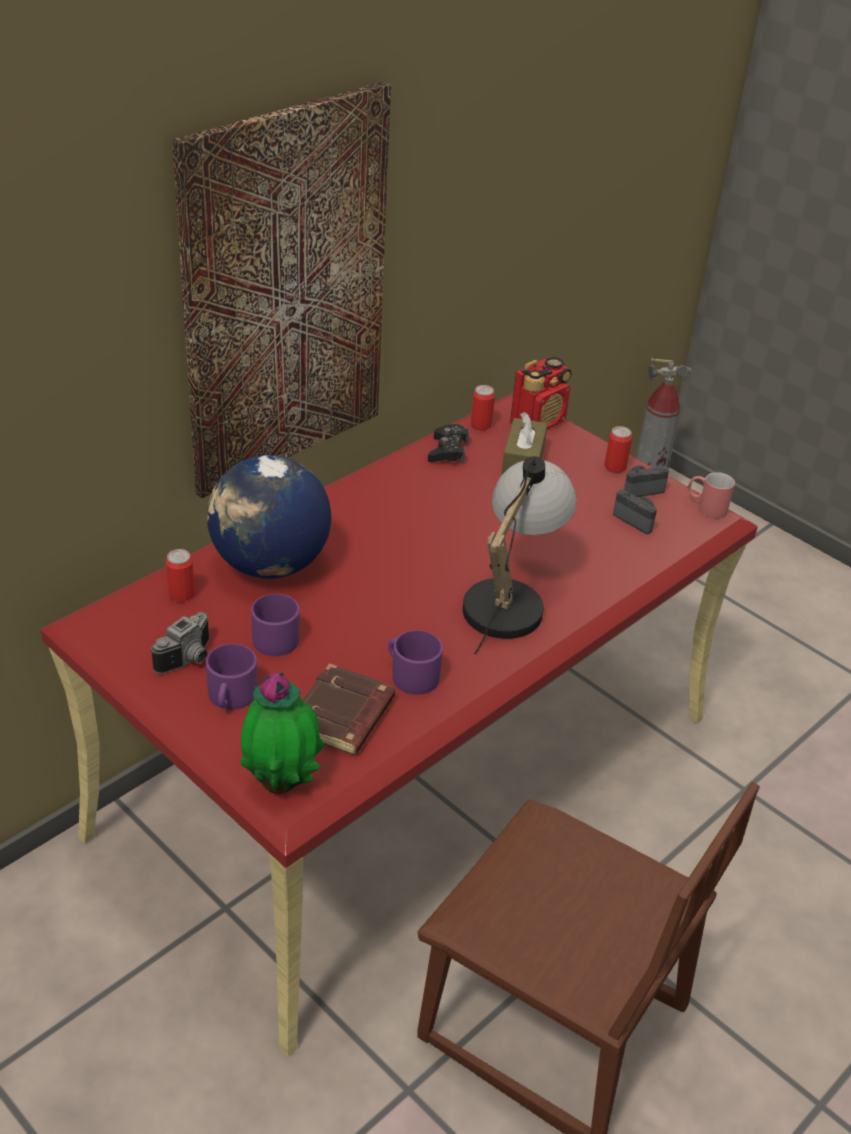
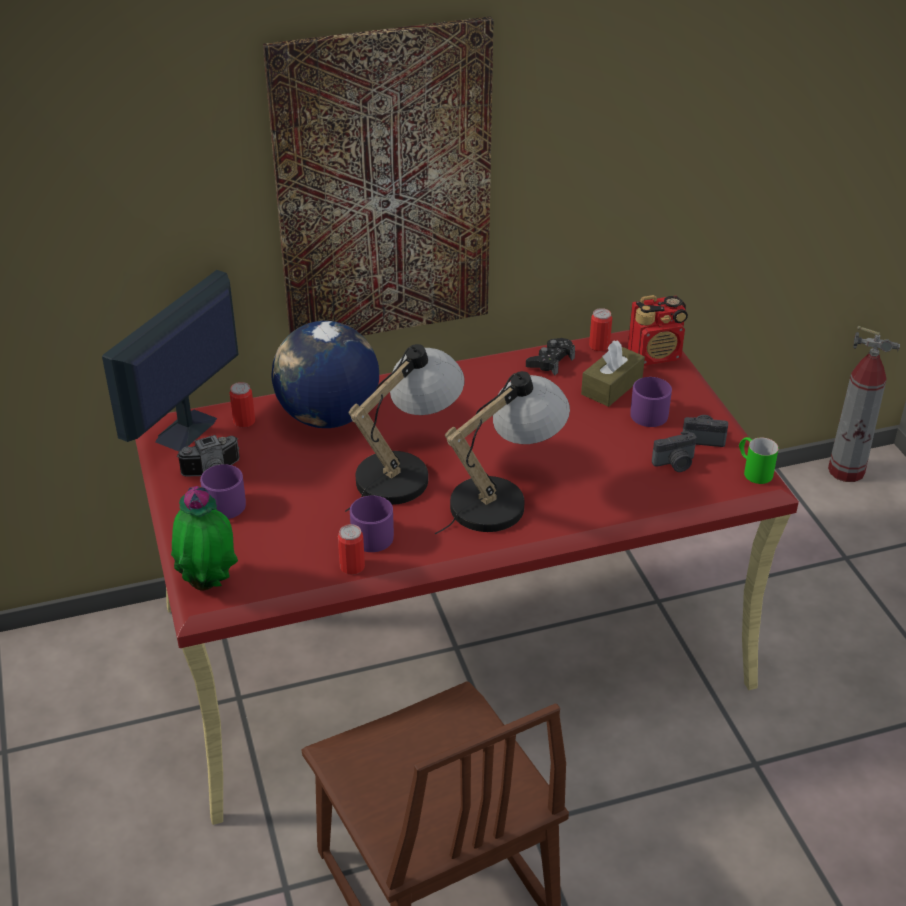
camera: 30 degrees right, 0 degrees up
purple mug [251,594,299,656] -> purple mug moved to [630,377,672,427]
brown book [303,663,395,755] -> none
can [604,426,632,473] -> can moved to [338,524,365,575]
camera [613,490,657,534] -> camera turned 90 degrees clockwise [652,431,696,472]
red mug [688,472,735,519] -> green mug [739,437,779,484]
none -> monitor [102,270,239,452]
none -> table lamp [345,344,465,512]

